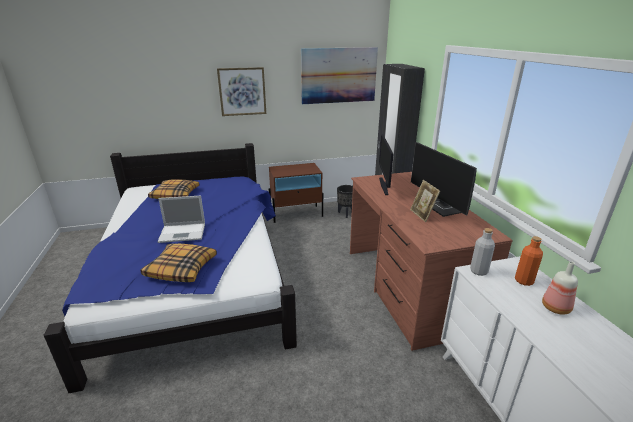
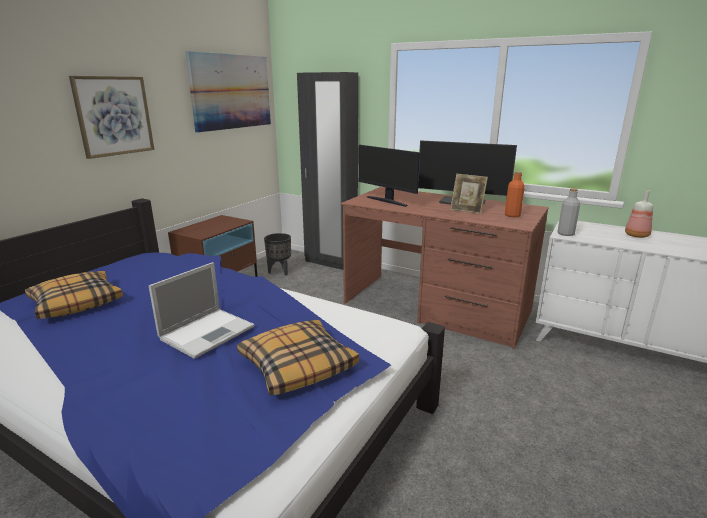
camera: 45 degrees left, 5 degrees down
orange bottle [515,236,543,286] -> orange bottle moved to [505,171,525,217]

